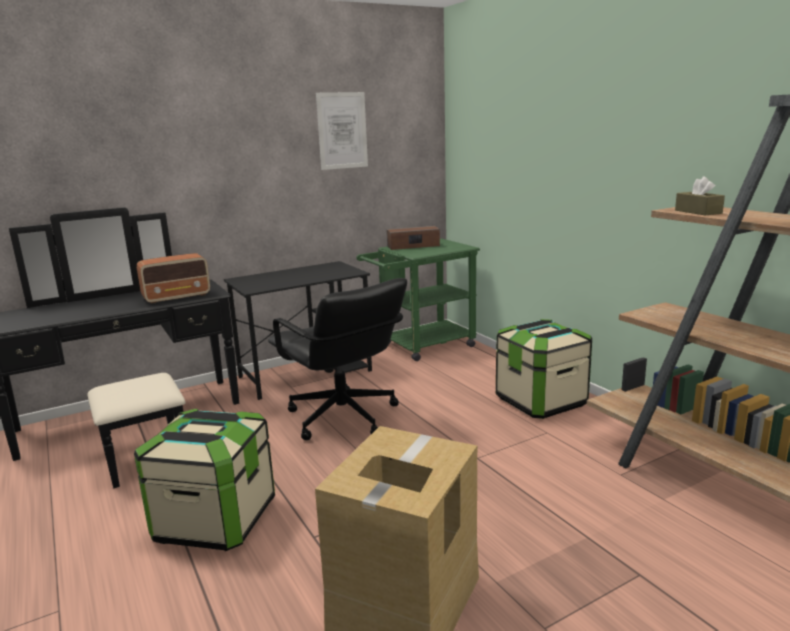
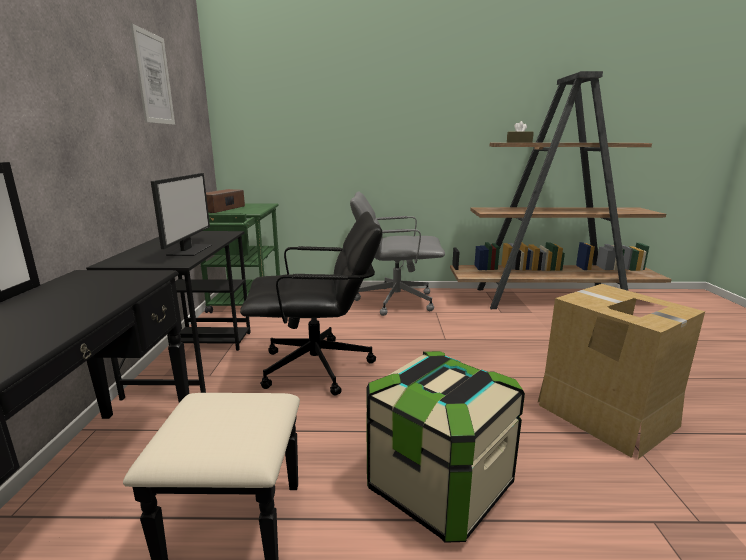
camera: 60 degrees left, 0 degrees up
radio [137,253,210,304] -> none
storage box [496,319,592,419] -> grey office chair [350,191,445,316]
none -> monitor [151,173,212,256]

